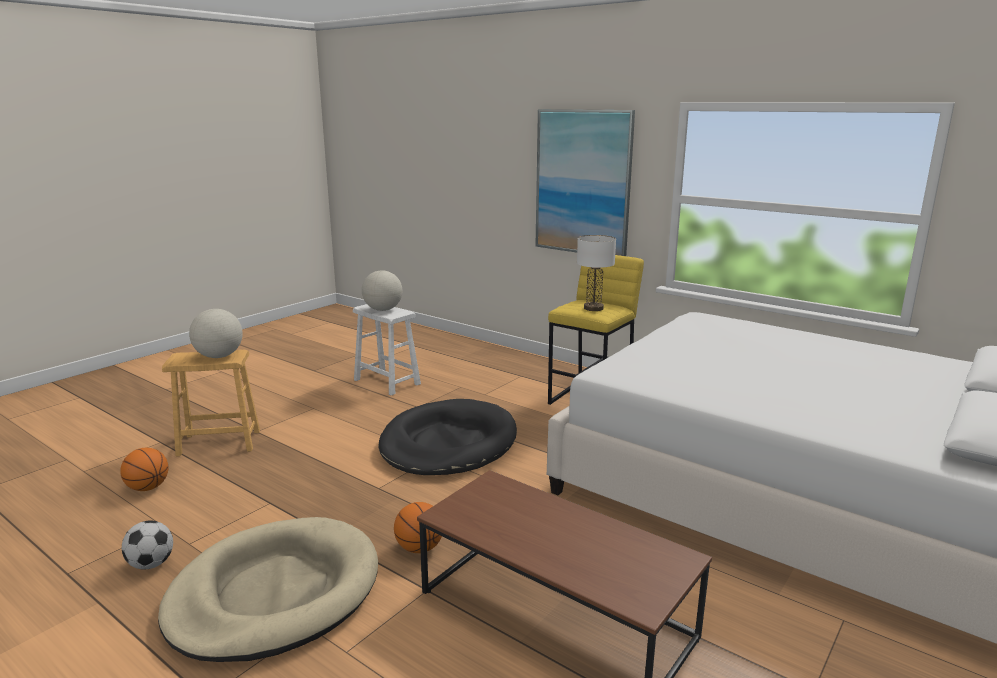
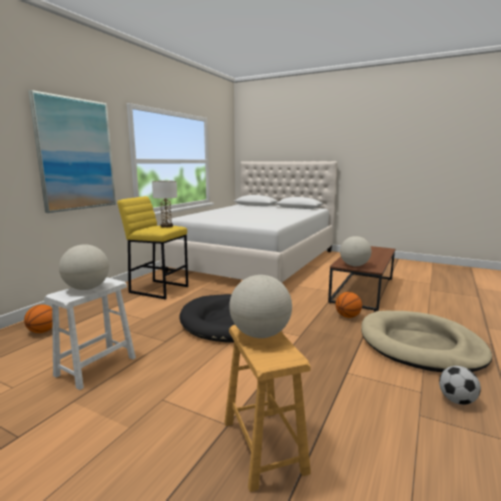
camera: 100 degrees left, 5 degrees down
basketball [120,448,168,491] -> basketball moved to [24,304,52,333]
none -> globe [340,236,371,266]

